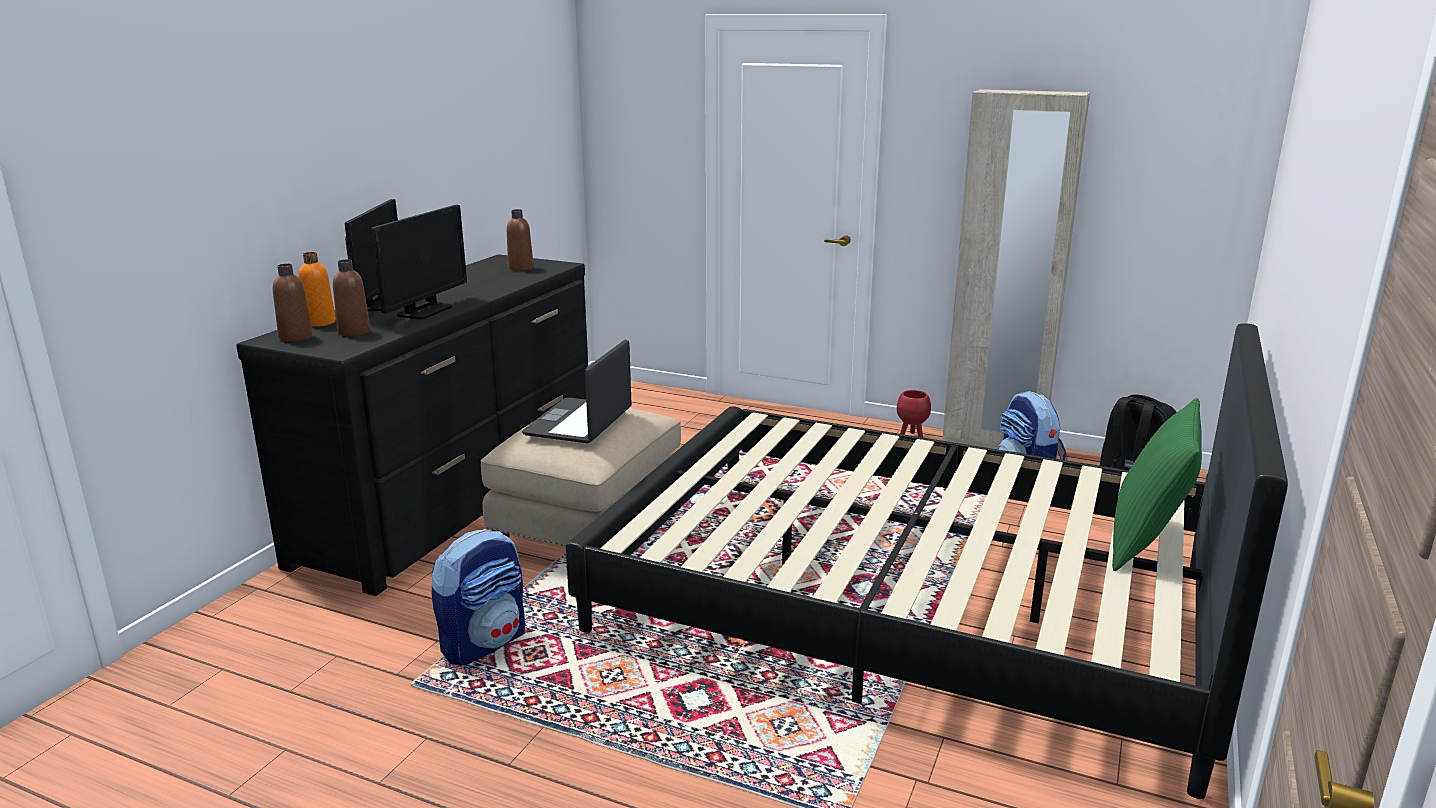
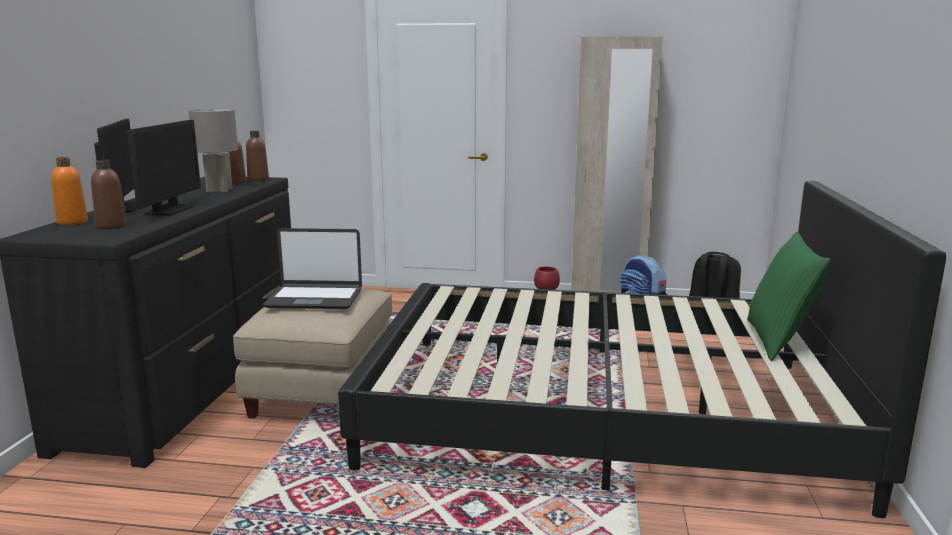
camera: 15 degrees left, 5 degrees down
brown bottle [273,264,313,342] -> brown bottle moved to [246,131,269,181]
backpack [431,529,525,665] -> none
laptop [522,340,632,443] -> laptop turned 90 degrees counterclockwise [263,228,362,309]
none -> grey table lamp [189,109,238,193]

